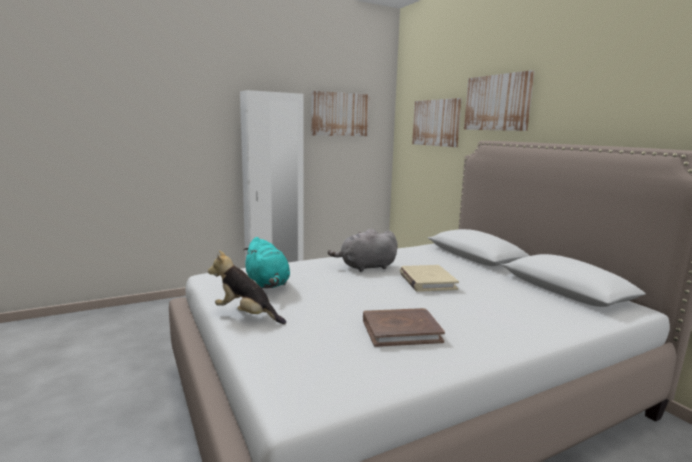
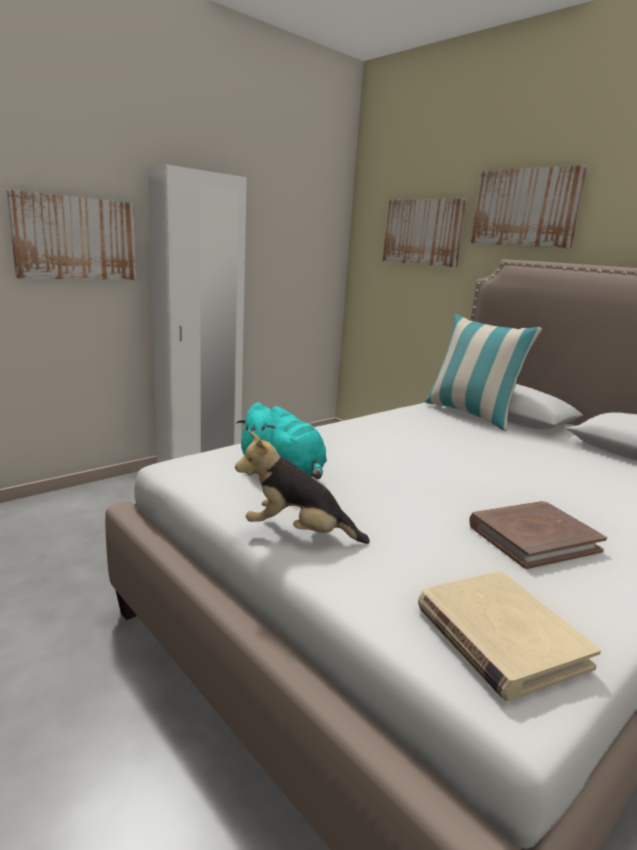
camera: 15 degrees left, 5 degrees up
picture [311,91,370,136] -> picture moved to [7,190,136,280]
grey plush toy [328,229,398,272] -> none
beige book [400,265,459,292] -> beige book moved to [418,571,601,701]
none -> pillow [425,314,542,431]

